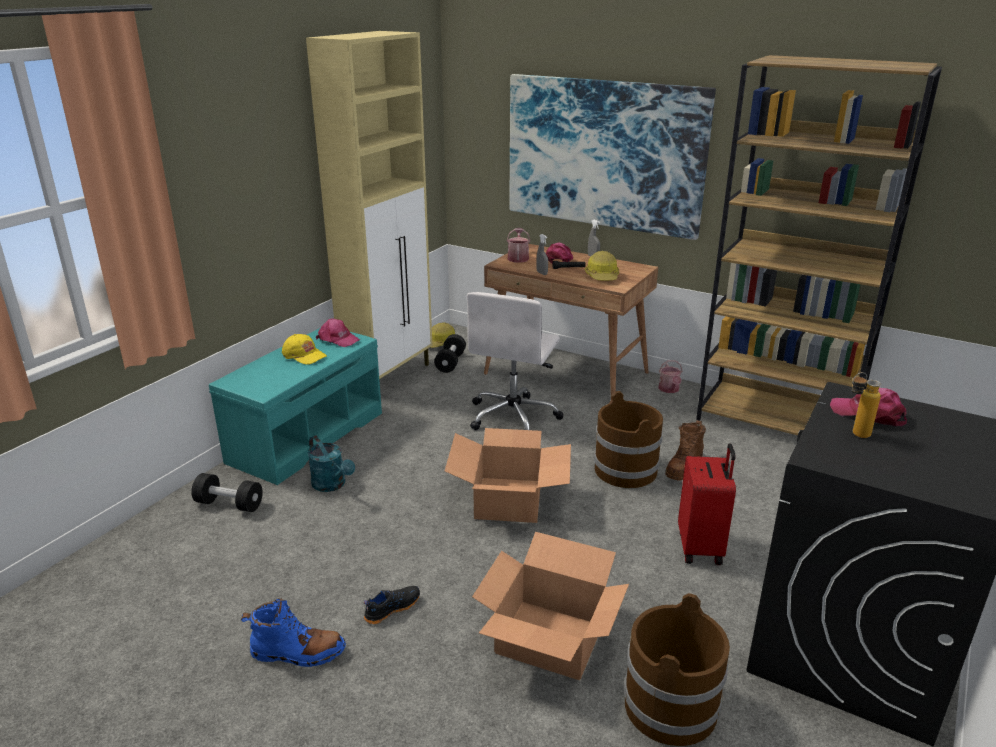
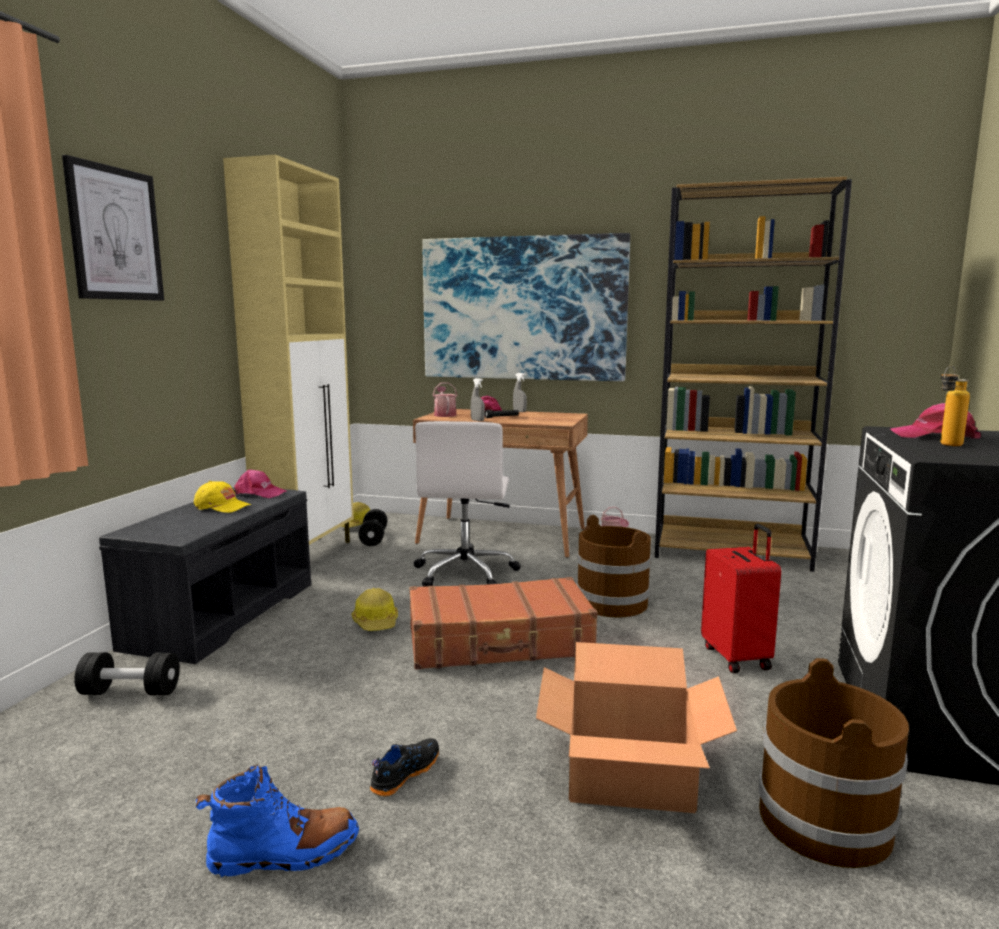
camera: 15 degrees left, 15 degrees down
turquoise bench [209,328,382,485] -> grey bench [99,487,311,664]
turquoise watering can [308,435,355,492] -> none
cardboard box [445,428,571,523] -> brown suitcase [409,577,597,670]
hard hat [585,251,619,281] -> hard hat moved to [352,588,398,631]
brown boot [665,420,706,481] -> none
none -> picture [62,155,164,301]

